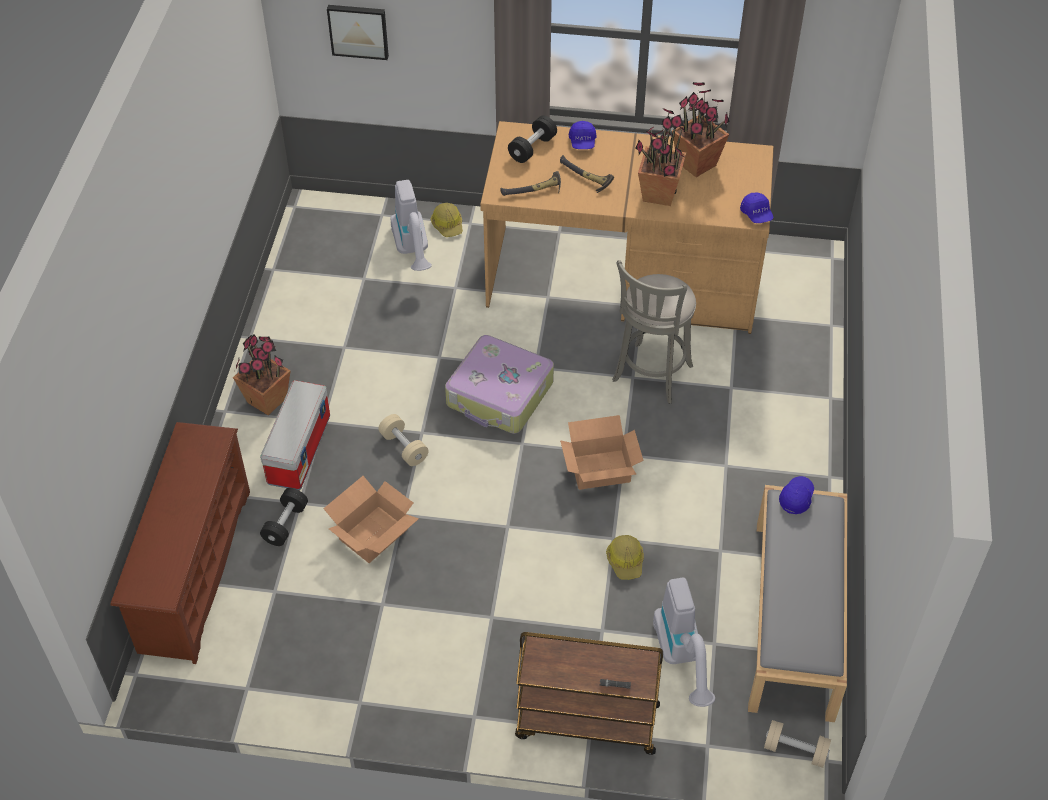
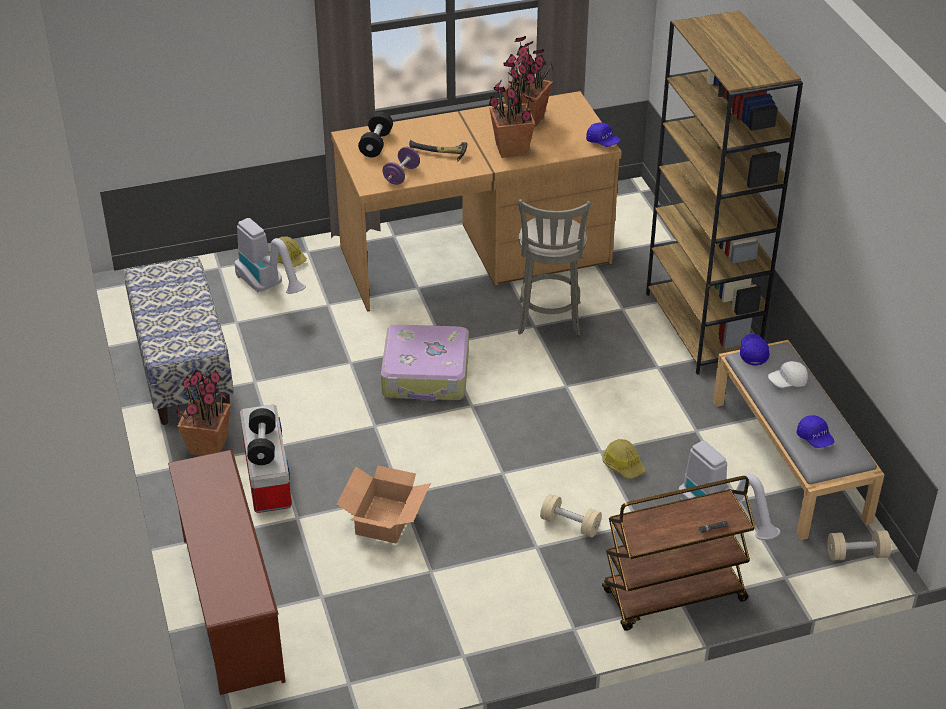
camera: 25 degrees left, 10 degrees down
black dumbbell [260,488,308,546] -> black dumbbell moved to [247,408,276,465]
picture [327,5,389,60] -> none
beige dumbbell [378,414,429,466] -> beige dumbbell moved to [540,494,602,537]
hammer [500,171,561,196] -> purple dumbbell [383,147,420,185]
cardboard box [560,415,644,490] -> none
blue cap [569,121,596,149] -> blue cap moved to [796,415,835,448]
none -> bench [125,256,234,425]
none -> brown bookcase [646,11,803,375]
none -> white cap [768,361,808,388]

